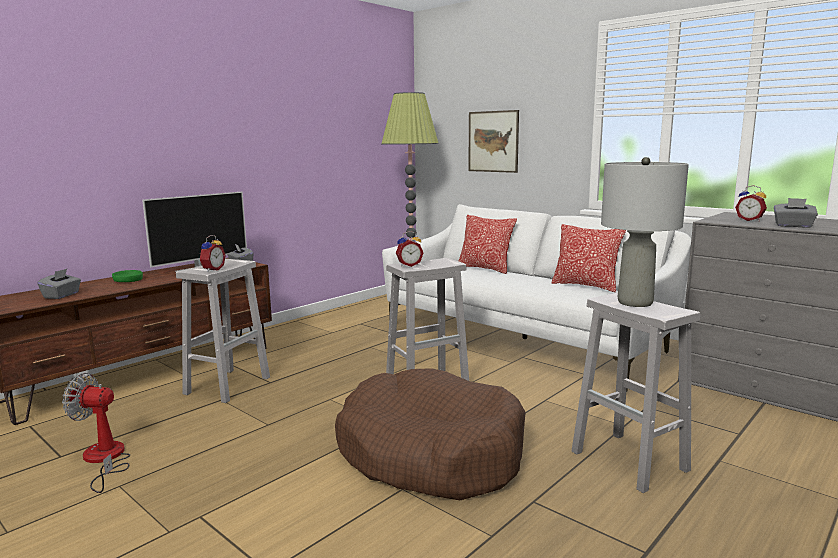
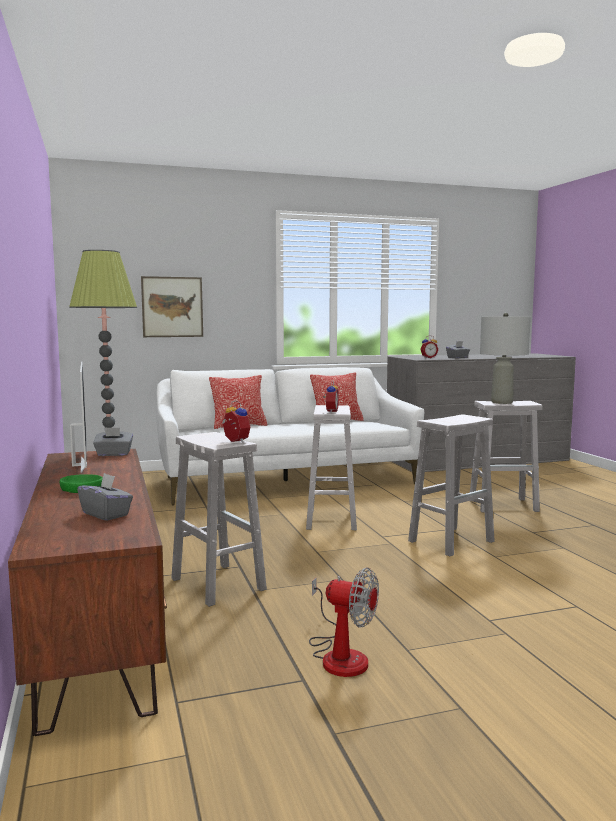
camera: 60 degrees left, 5 degrees down
fan [62,373,130,493] -> fan turned 105 degrees counterclockwise [309,568,379,677]
brown dog bed [335,368,526,500] -> white stool [408,414,495,556]

